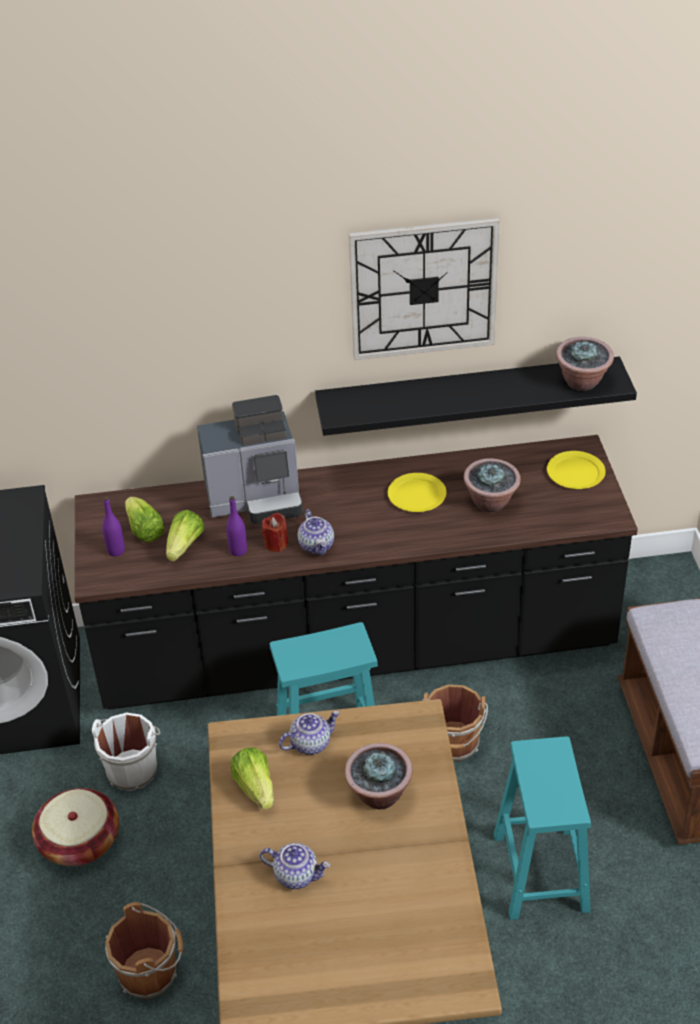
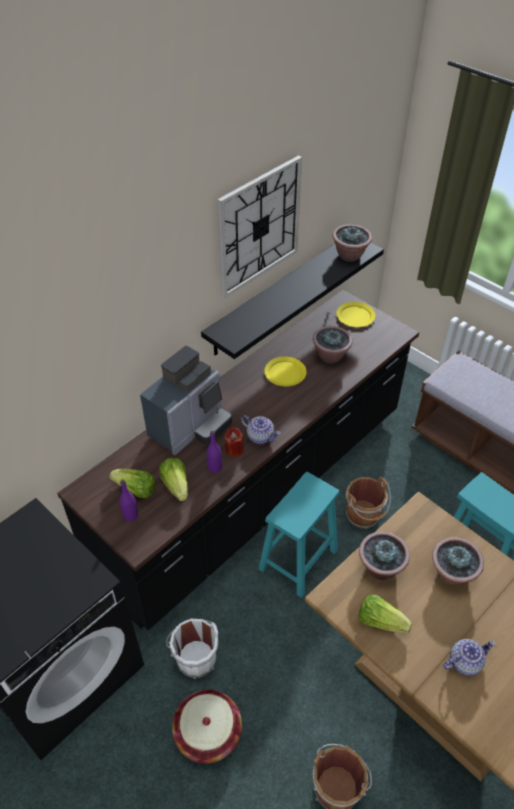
camera: 40 degrees left, 5 degrees up
teapot [279,711,340,755] -> potted plant [359,531,410,580]

